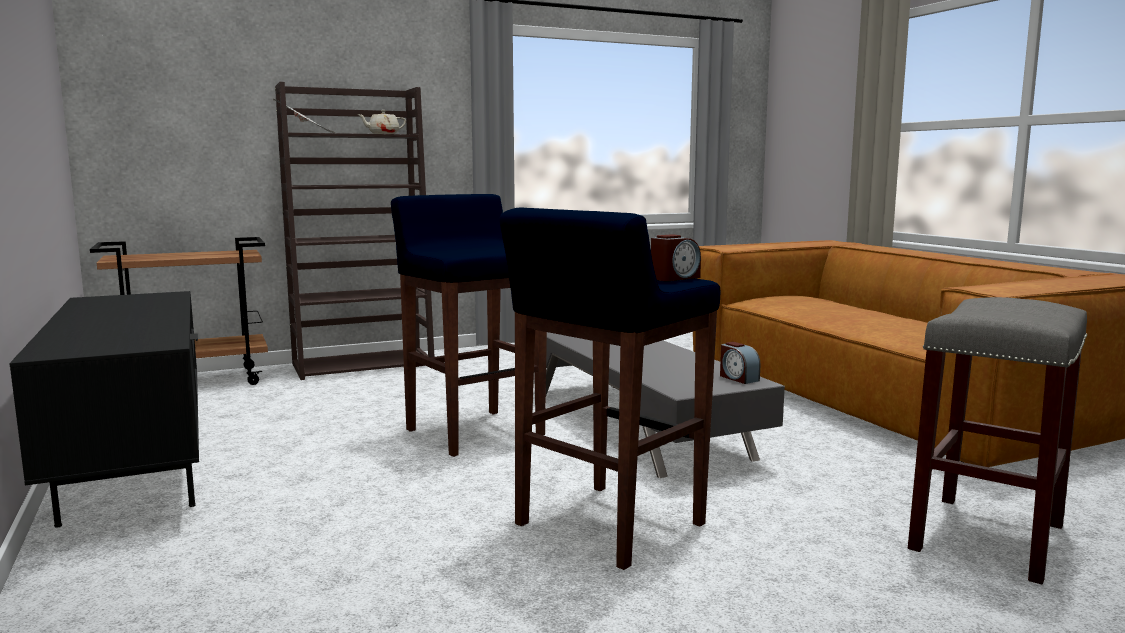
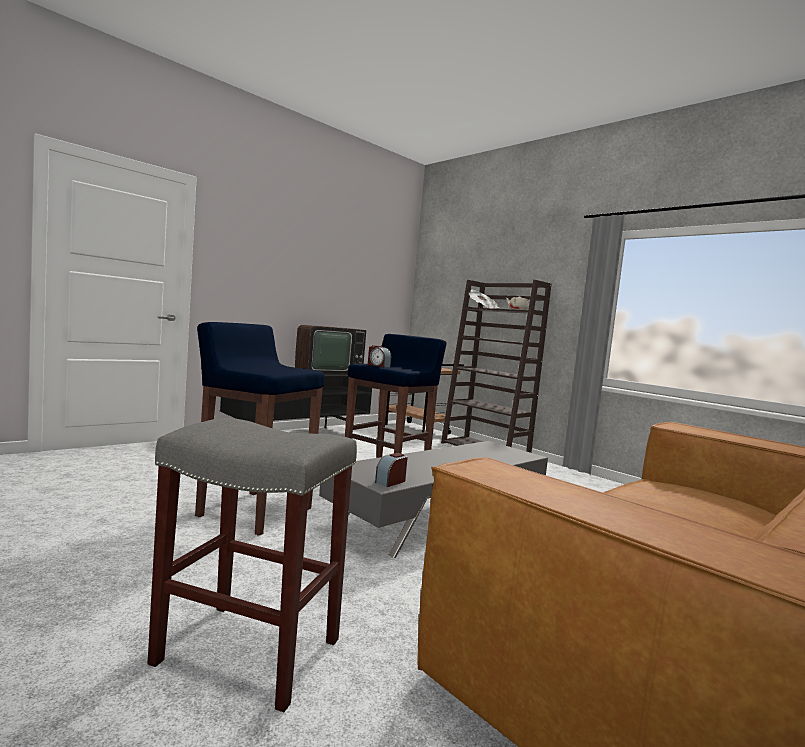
camera: 70 degrees right, 5 degrees down
alarm clock [651,234,701,281] -> alarm clock moved to [368,345,391,367]
none -> television [295,325,366,374]

